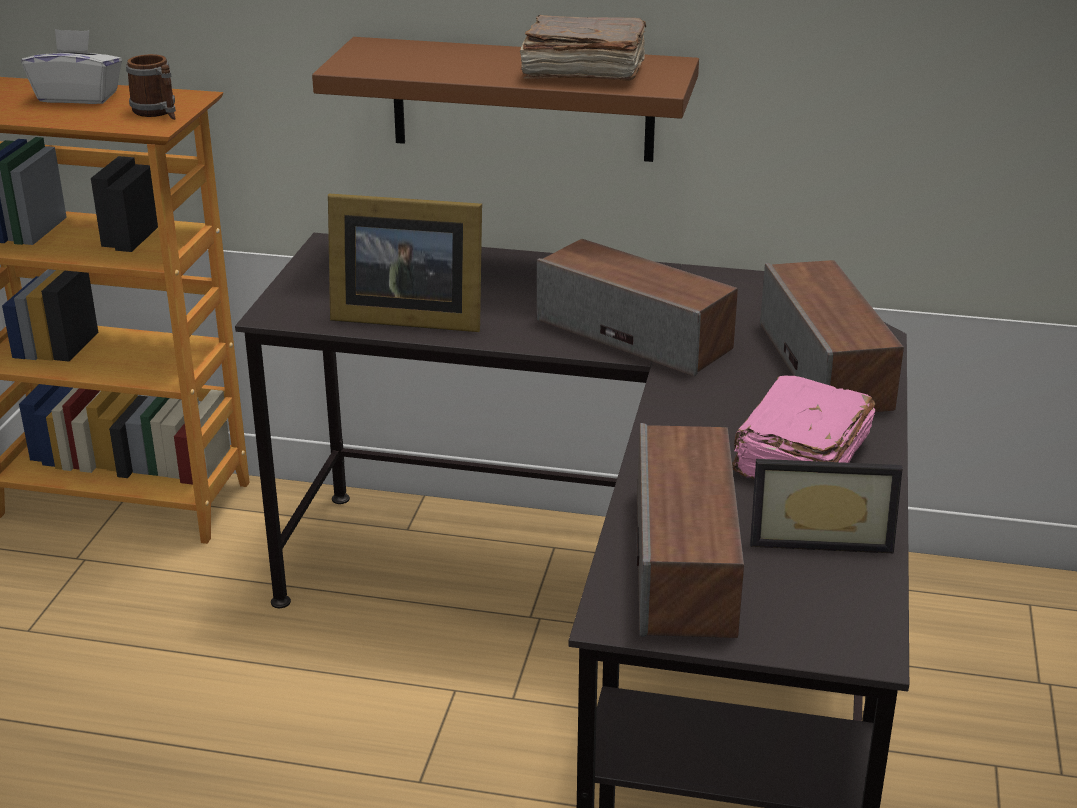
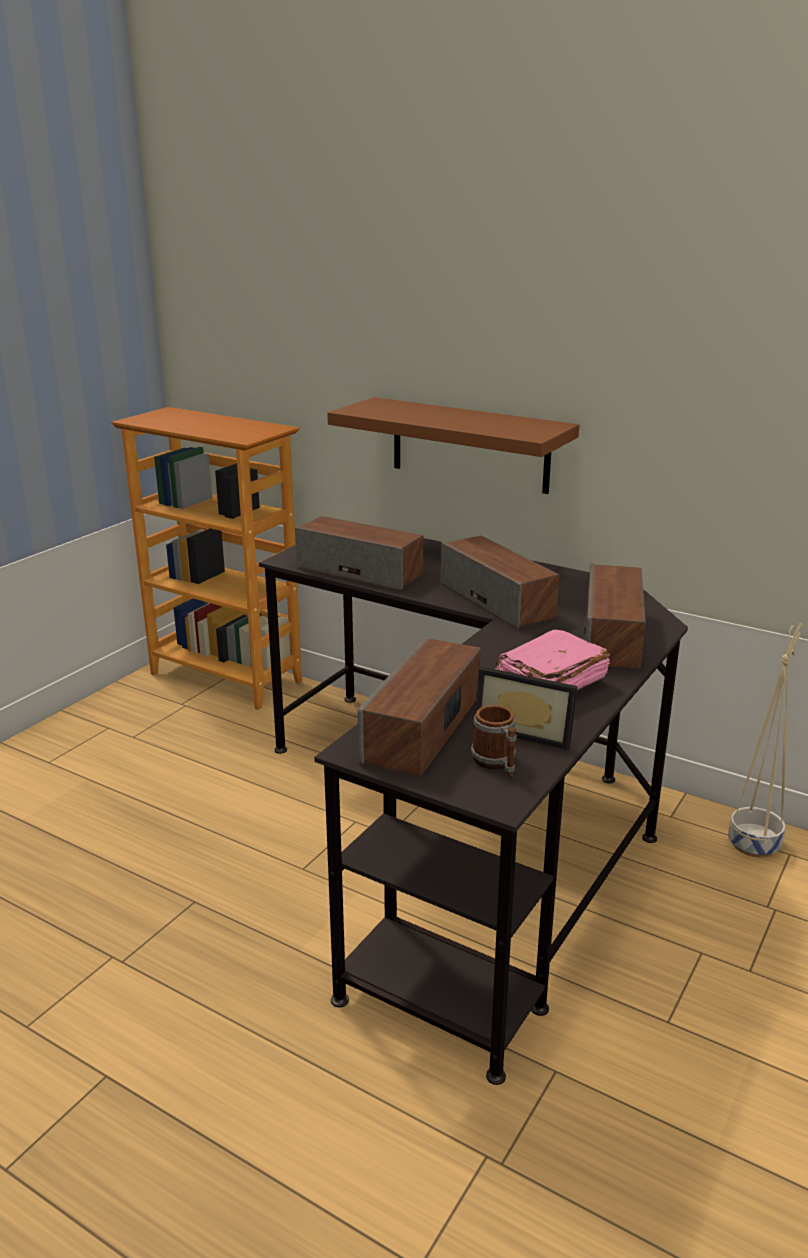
camera: 20 degrees right, 5 degrees down
white tissue box [22,29,122,104] -> none
mug [126,54,176,120] -> mug moved to [471,705,517,779]
picture frame [328,194,482,332] -> speaker [295,516,423,590]
brown book [520,15,646,81] -> none
none -> beige planter [728,623,802,858]

